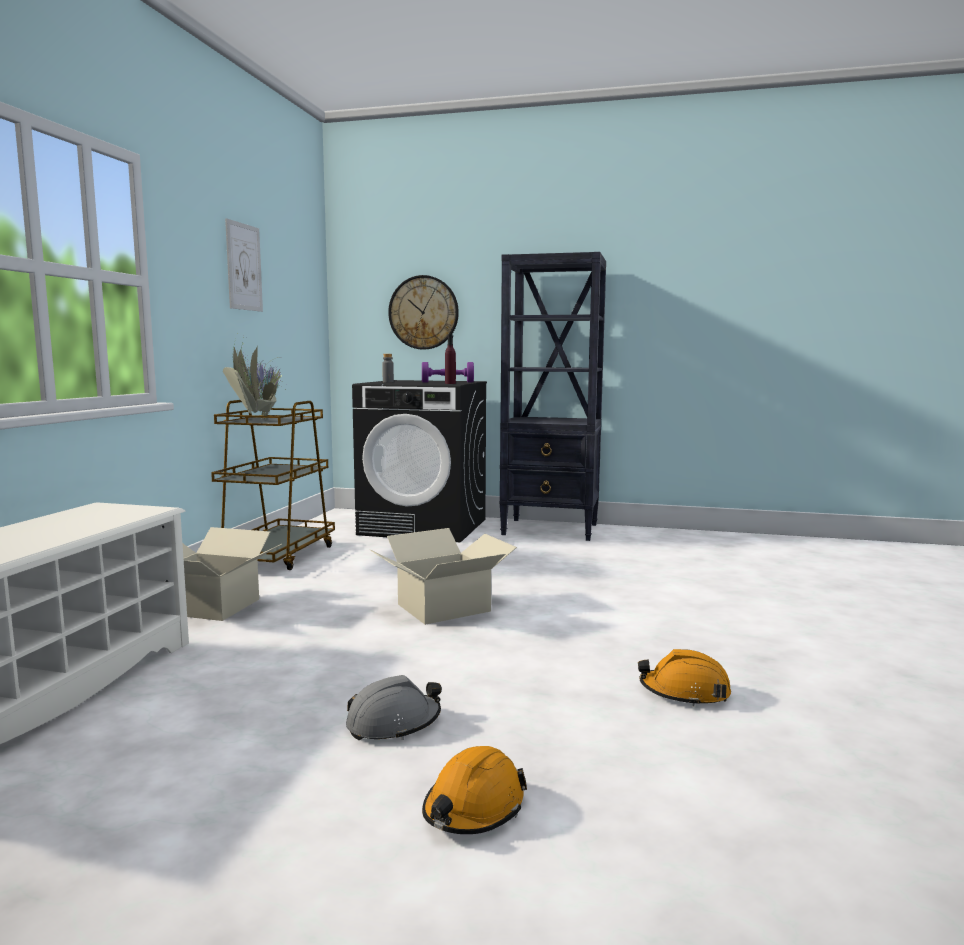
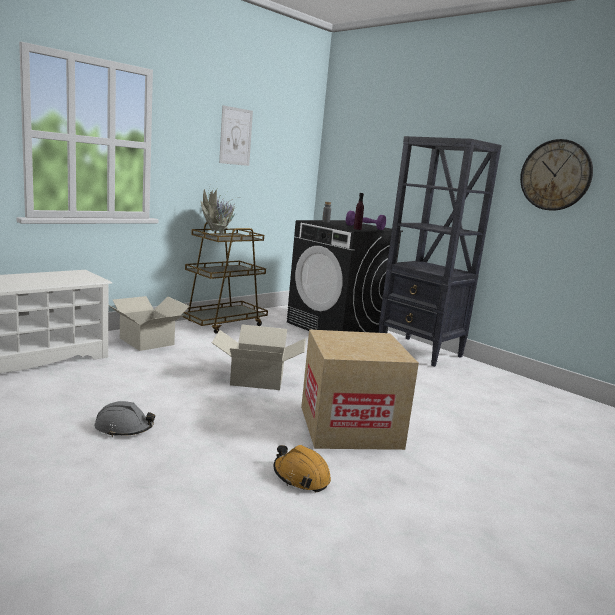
camera: 30 degrees right, 5 degrees up
wall clock [388,275,459,350] -> wall clock moved to [520,139,593,211]
orange hard hat [422,746,527,834] -> none
none -> cardboard box [301,330,419,450]

